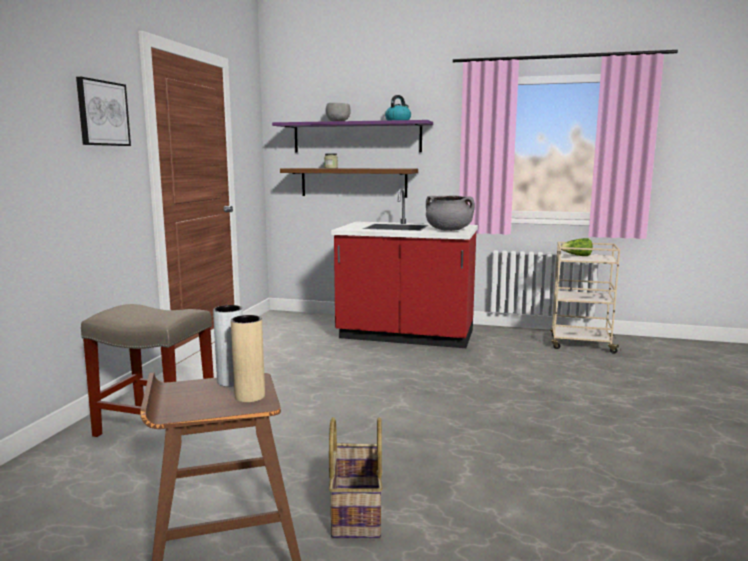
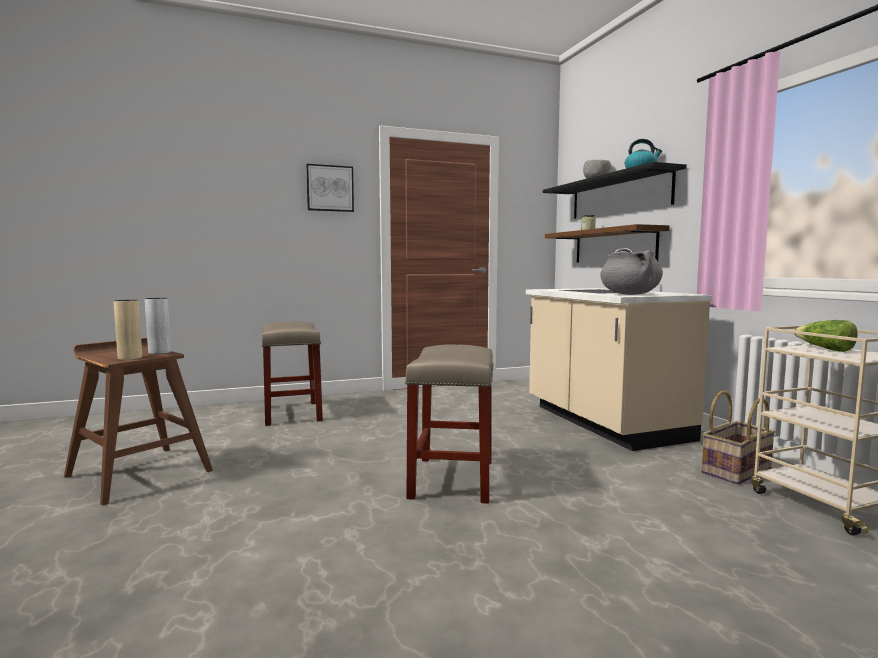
camera: 55 degrees right, 5 degrees down
purple shelf [272,120,433,153] -> black shelf [543,162,687,219]
basket [329,417,383,538] -> basket moved to [701,391,776,485]
red counter [331,189,478,348] -> beige counter [526,248,712,451]
none -> beige stool [405,344,493,504]

